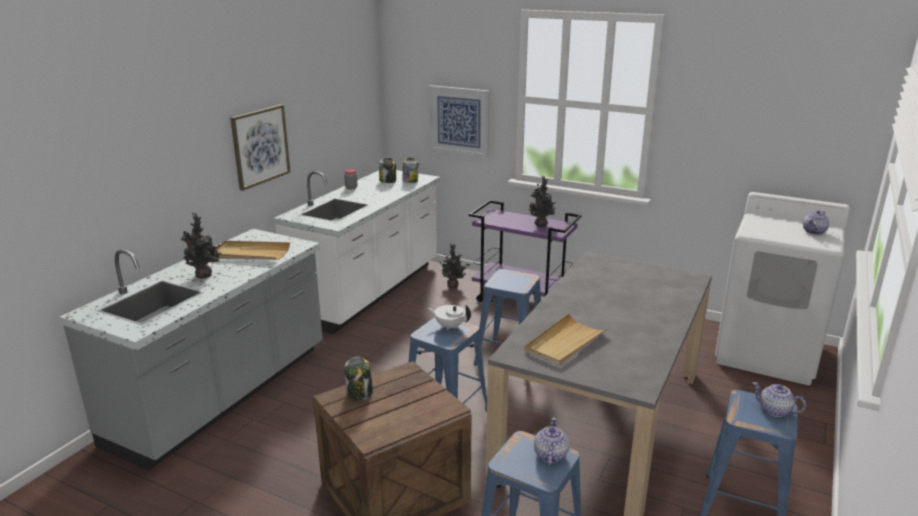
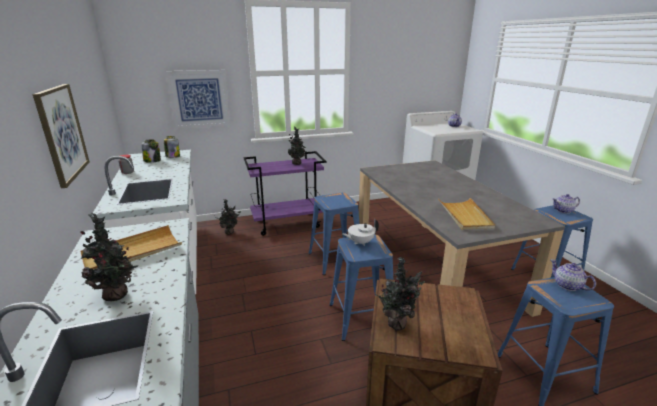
camera: 45 degrees left, 0 degrees up
jar [344,357,373,401] -> potted plant [375,257,425,331]

